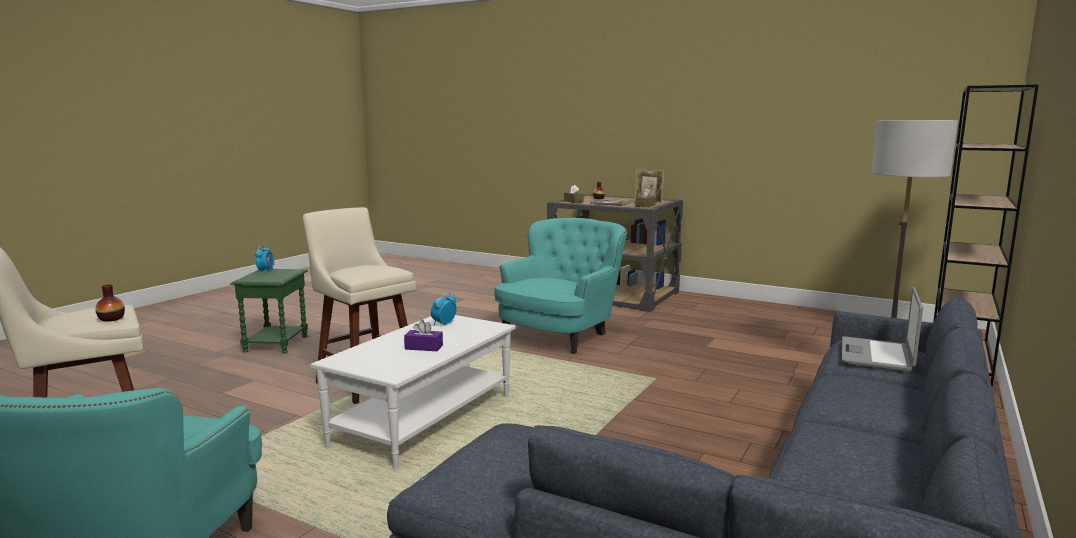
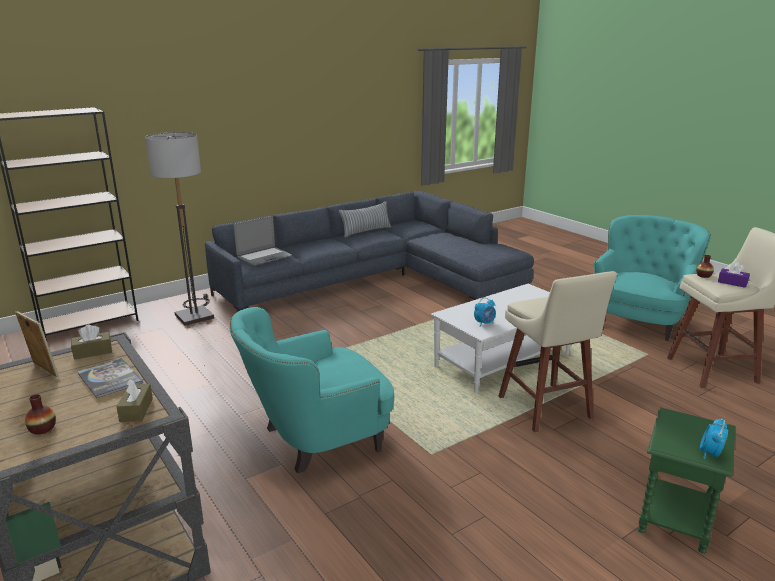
camera: 155 degrees left, 10 degrees up
purple tissue box [404,320,443,351] -> purple tissue box moved to [718,262,750,288]
none -> pillow [339,201,391,237]

